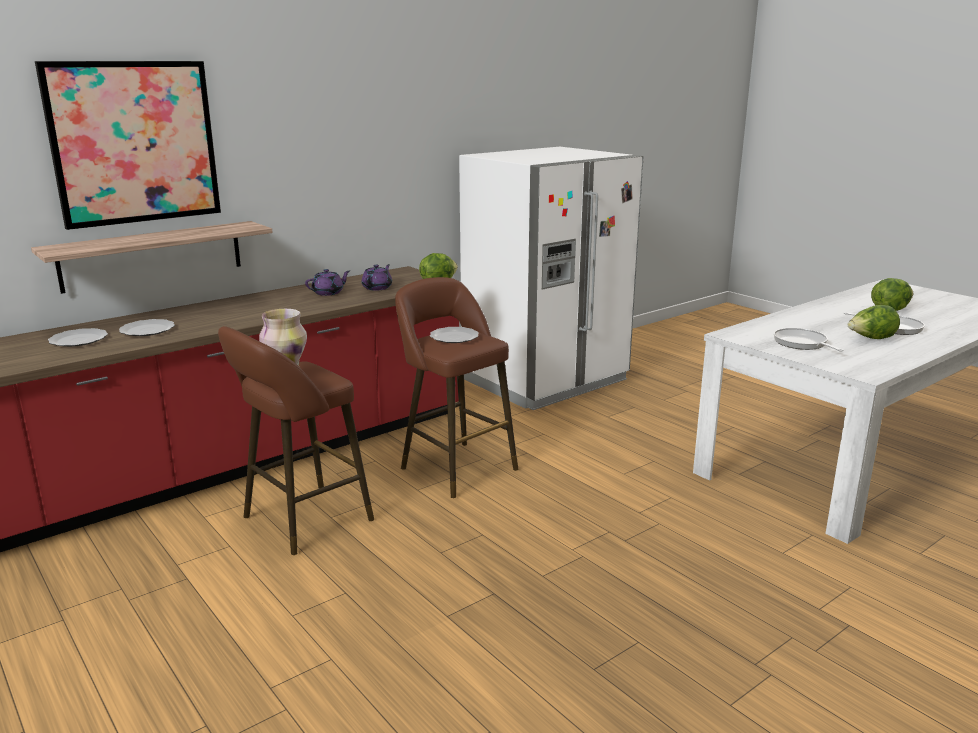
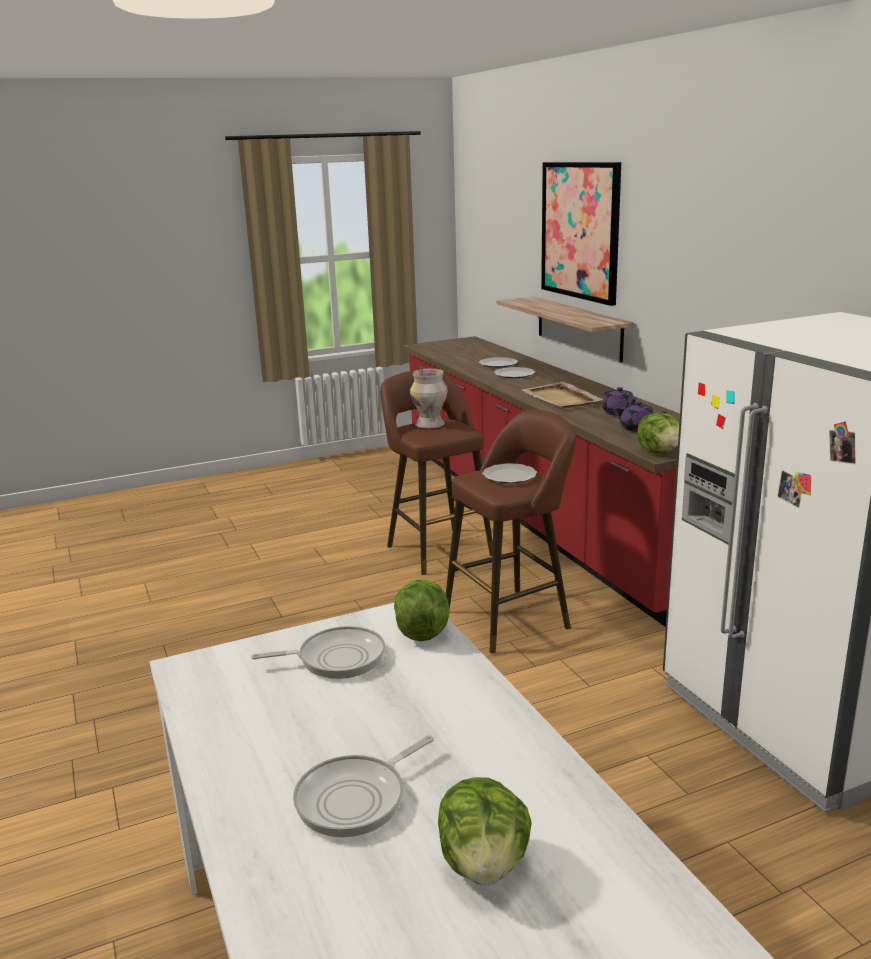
camera: 105 degrees right, 0 degrees up
lettuce [848,305,900,339] -> lettuce moved to [394,579,450,641]
none -> beige tray [521,382,604,408]

